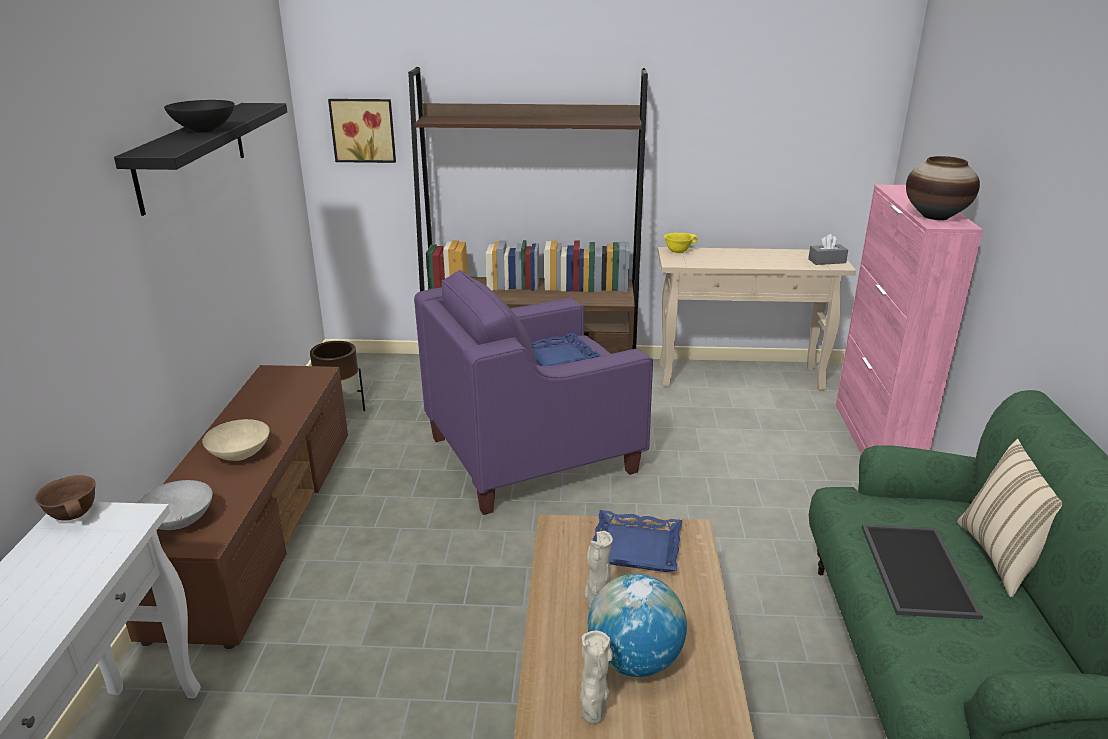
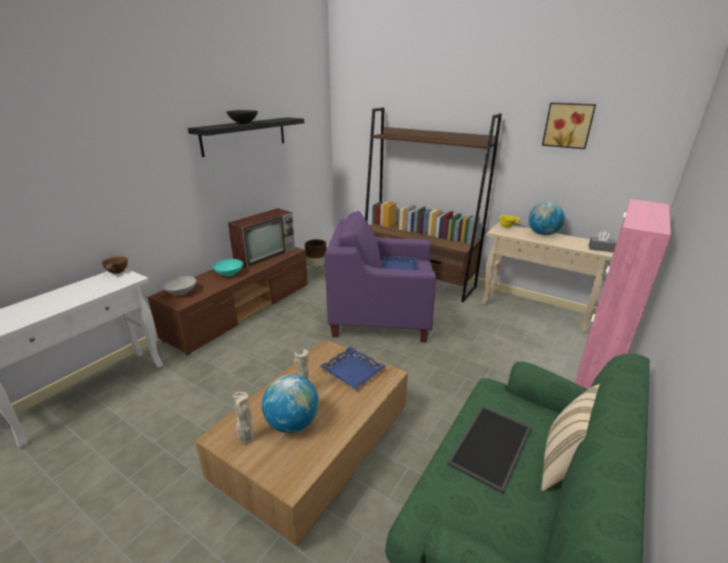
camera: 30 degrees right, 0 degrees up
beige bowl [202,419,269,461] -> turquoise bowl [213,259,243,277]
picture [328,99,396,163] -> picture moved to [542,103,596,149]
vase [906,156,980,220] -> none
none -> television [228,208,295,268]
none -> globe [528,202,565,235]

